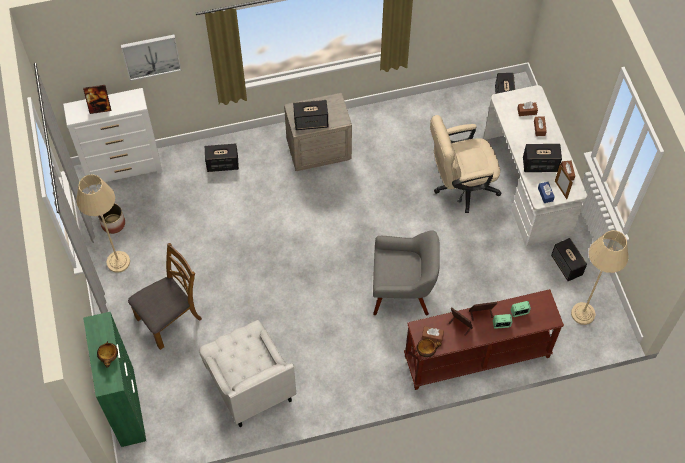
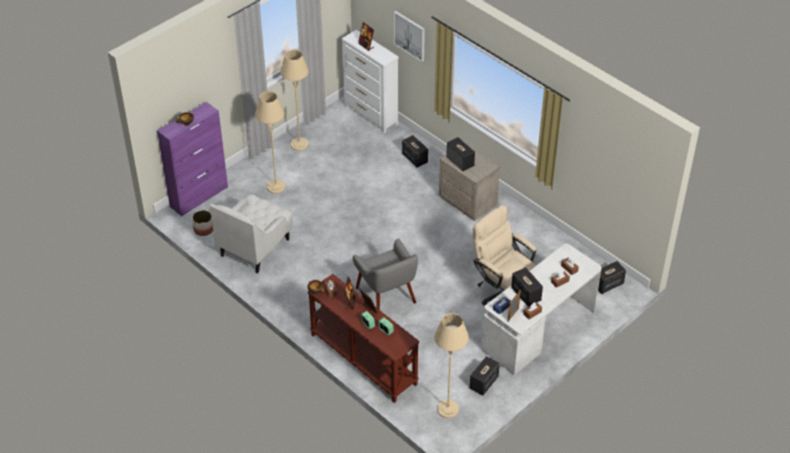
camera: 60 degrees right, 15 degrees down
green cabinet [83,312,146,447] -> purple cabinet [157,102,228,216]
planter [98,203,125,234] -> planter moved to [192,210,213,236]
brown chair [128,243,202,350] -> beige floor lamp [255,91,285,194]

